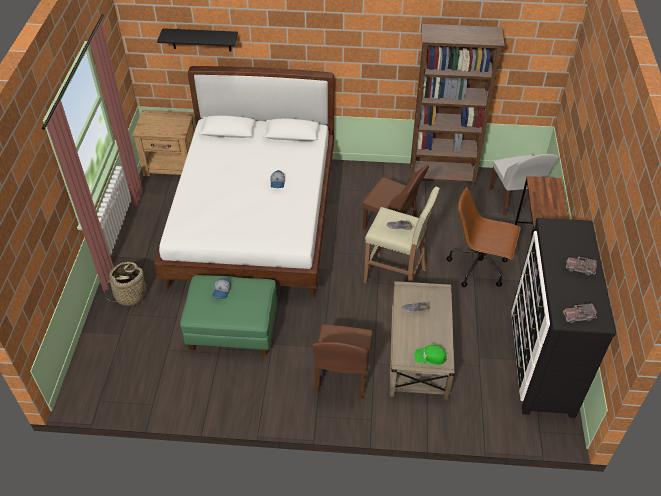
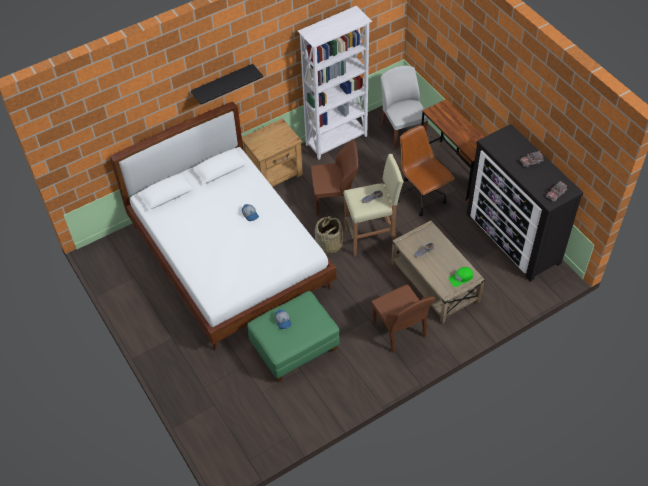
camera: 35 degrees left, 5 degrees up
basket [107,262,149,306] -> basket moved to [315,216,343,254]
brown nightstand [132,110,195,177] -> brown nightstand moved to [242,118,303,187]
black shelf [157,28,238,51] -> black shelf moved to [191,64,263,104]
brown bookcase [410,24,505,188] -> white bookcase [298,6,372,160]
brown office chair [447,187,520,287] -> brown office chair turned 75 degrees clockwise [398,125,455,216]
white chair [489,154,559,216] -> white chair turned 150 degrees counterclockwise [380,66,428,148]

